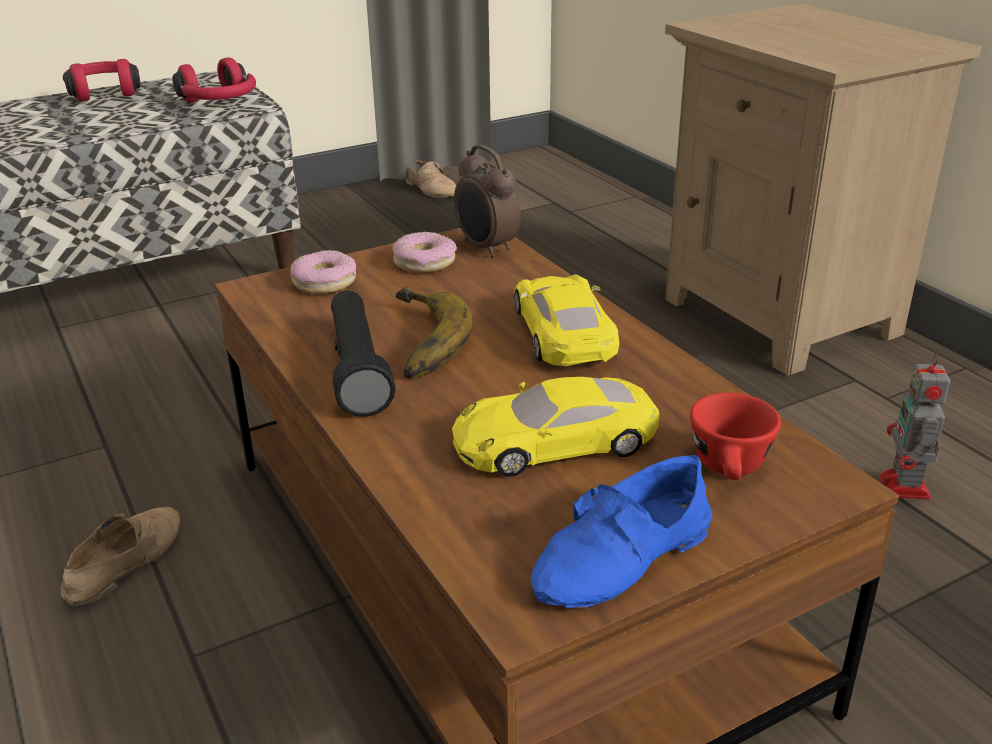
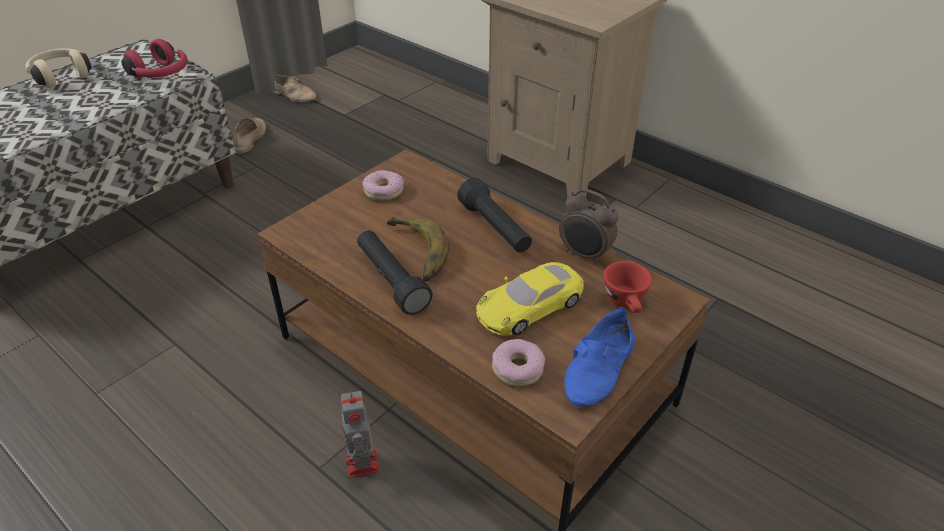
camera: 20 degrees left, 10 degrees up
beige shoe [60,507,180,606] -> beige shoe moved to [233,118,266,154]
red headphones [63,59,141,102] -> beige headphones [25,48,92,88]
donut [290,250,356,294] -> donut moved to [492,339,545,387]
alarm clock [454,145,521,258] -> alarm clock moved to [559,189,619,264]
yellow toy car [514,274,620,366] -> black flashlight [457,178,532,253]
toy robot [879,353,950,499] -> toy robot moved to [341,390,380,478]

